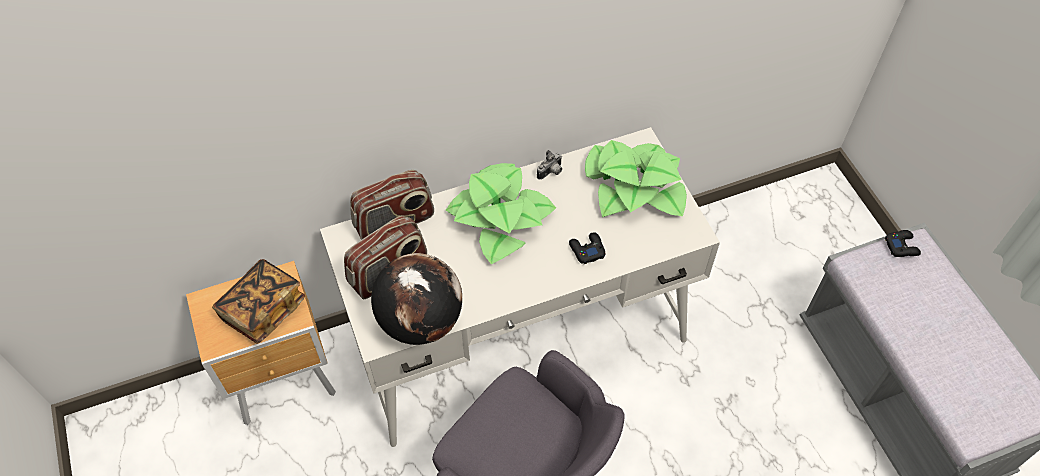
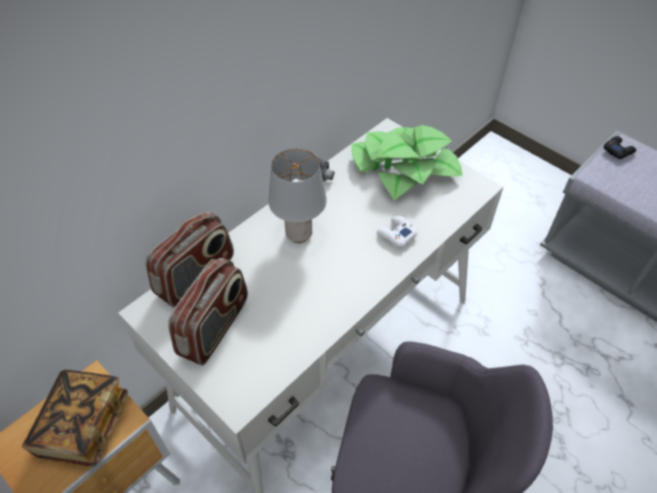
camera: 25 degrees left, 5 degrees down
globe [371,253,462,345] -> none
potted plant [446,163,556,264] -> grey table lamp [268,148,327,243]
black game controller [569,233,605,264] -> white game controller [377,216,418,247]

